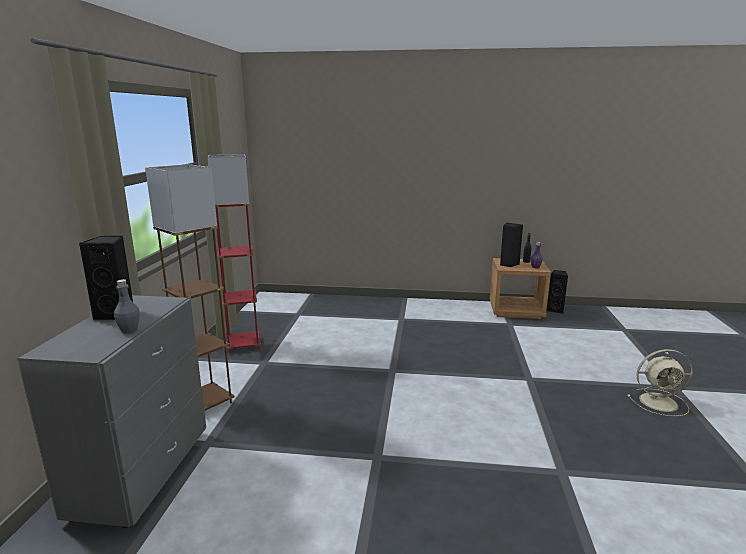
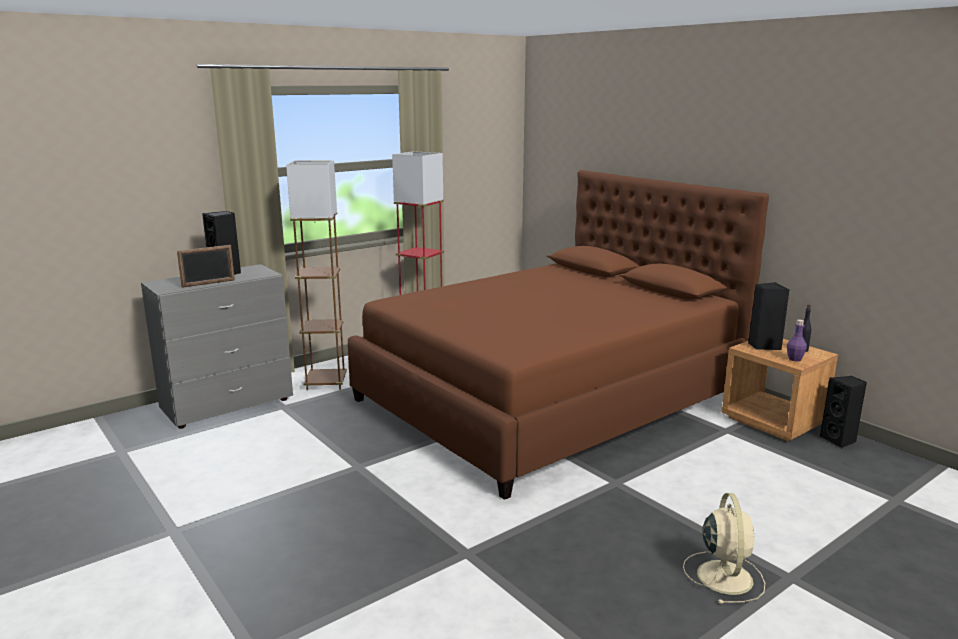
camera: 45 degrees right, 0 degrees up
grey bottle [114,279,140,333] -> picture frame [177,245,235,288]
beige fan [627,349,693,416] -> beige fan turned 135 degrees counterclockwise [683,493,765,604]
none -> brown bed [348,170,769,500]

